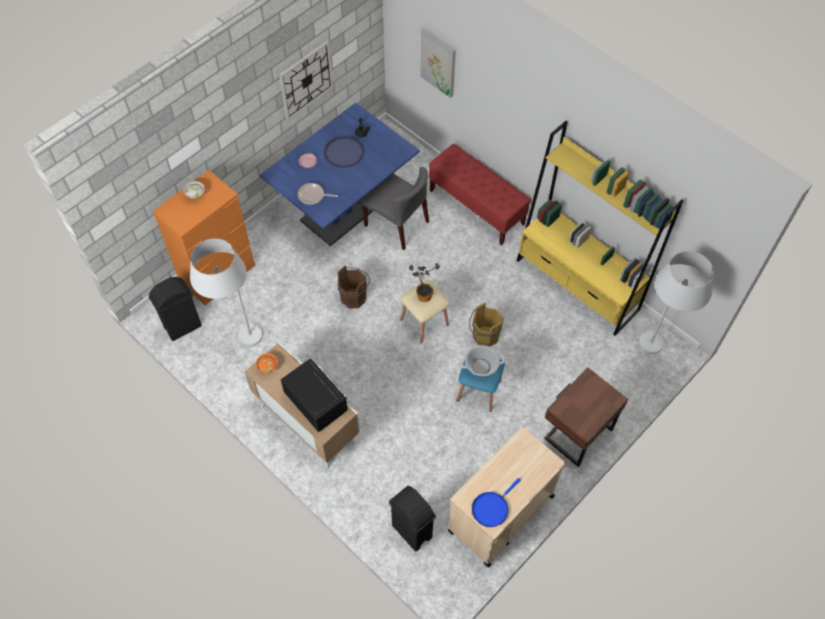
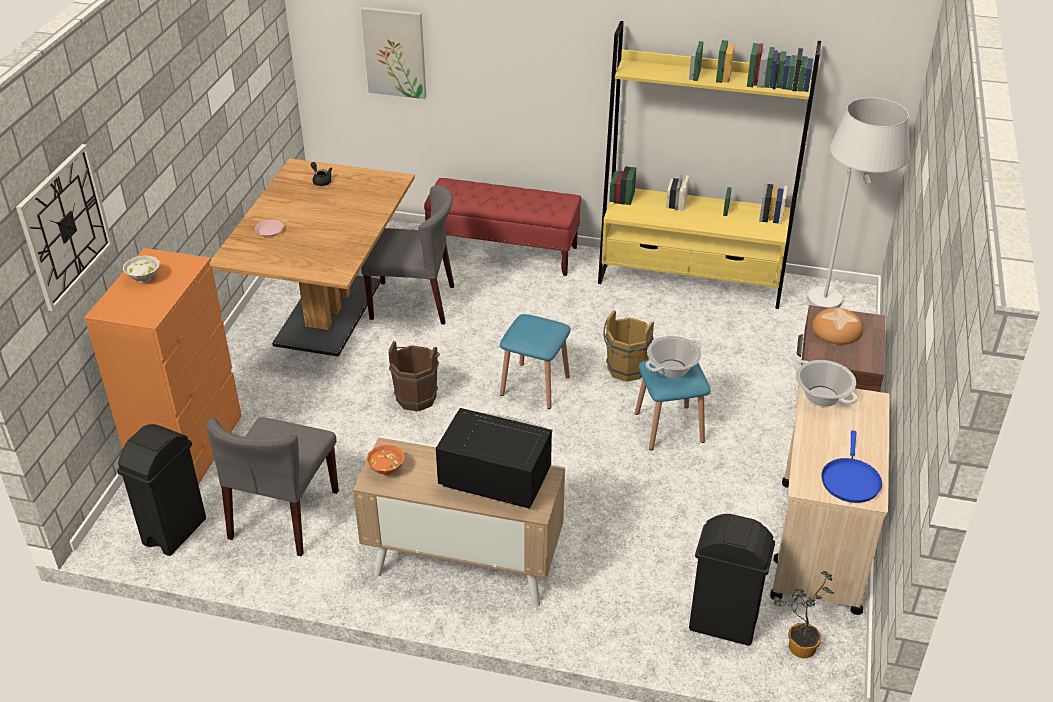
camera: 30 degrees left, 20 degrees down
white floor lamp [190,239,263,346] -> grey chair [207,417,339,556]
blue dining table [260,103,420,246] -> brown dining table [210,158,415,357]
wall clock [279,41,333,121] -> wall clock moved to [16,144,113,311]
frying pan [298,183,338,205] -> none
blue tray [324,135,364,168] -> none
beige stool [400,280,450,343] -> blue stool [500,314,571,409]
potted plant [409,263,440,302] -> potted plant moved to [773,571,834,658]
none -> cooking pot [794,360,857,407]
none -> bread [812,308,863,345]

